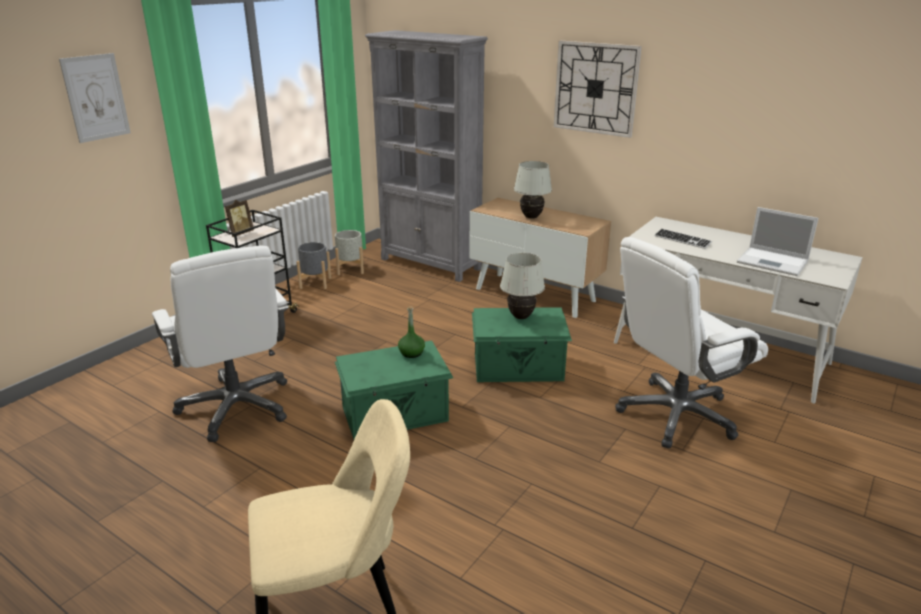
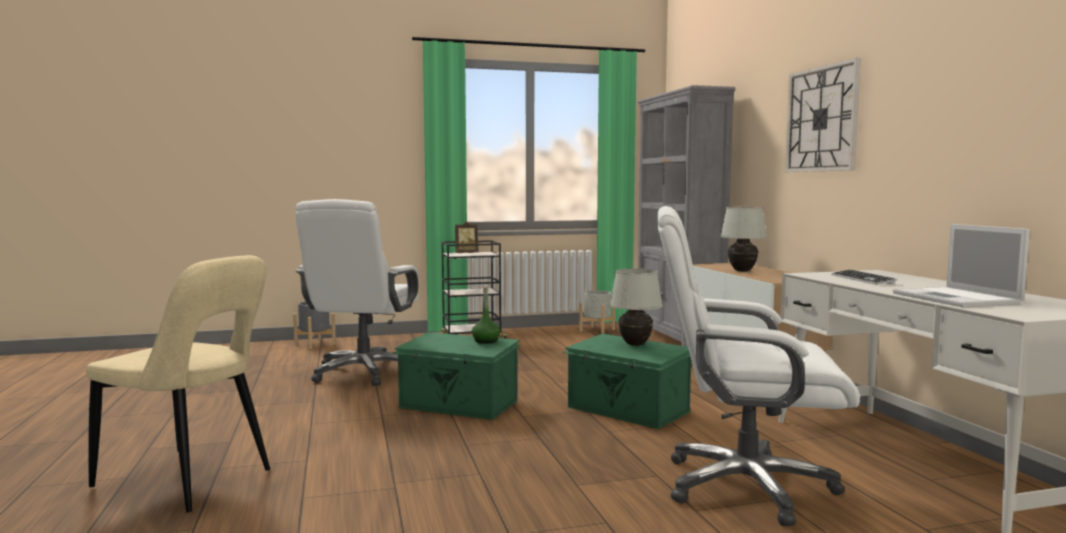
camera: 40 degrees right, 20 degrees down
picture [59,53,131,143] -> none
grey planter [296,242,331,289] -> grey planter moved to [293,301,336,349]

